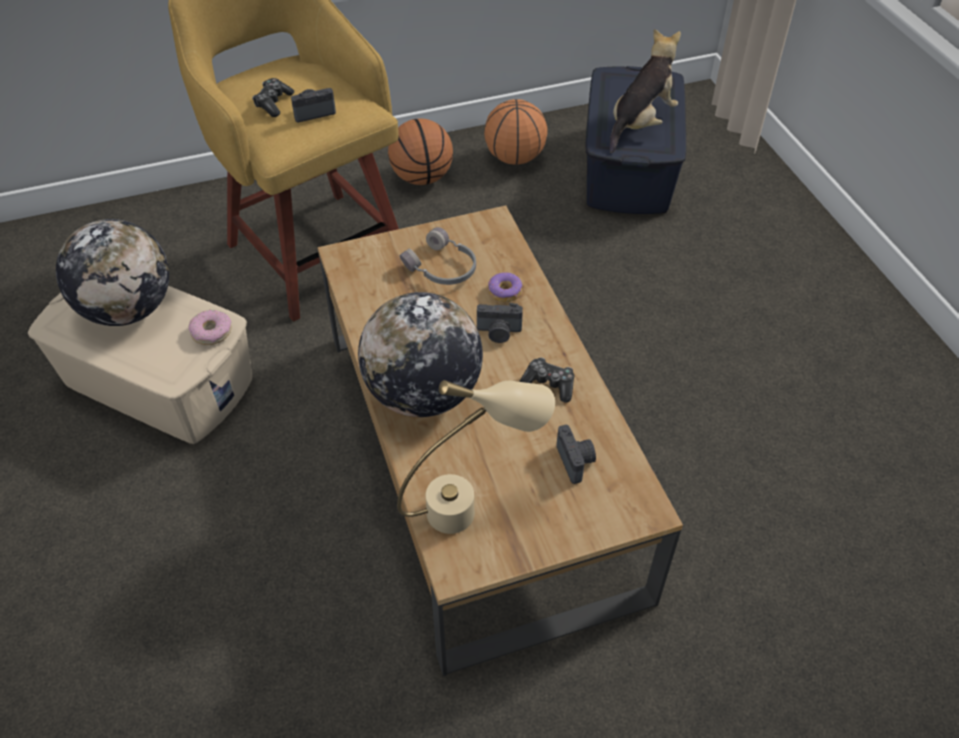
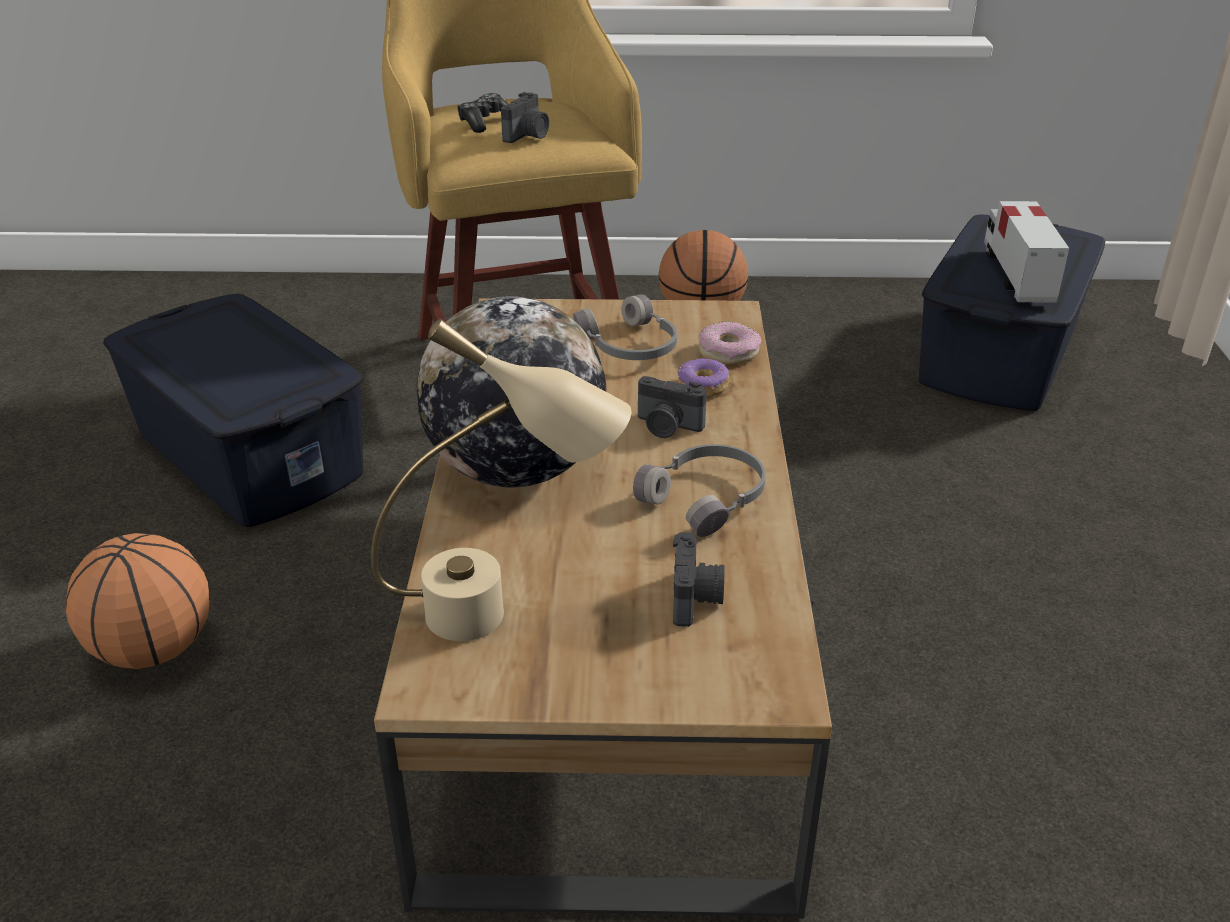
camera: 20 degrees right, 15 degrees down
beige storage box [28,286,252,444] -> blue storage box [103,294,363,527]
globe [56,219,169,326] -> none
donut [188,310,231,345] -> donut moved to [699,322,761,365]
camera [291,88,336,122] -> camera turned 120 degrees clockwise [501,92,549,143]
basketball [484,99,548,165] -> basketball moved to [66,533,209,669]
game controller [519,357,574,403] -> grey headphones [633,444,766,537]
plush toy [609,29,681,153] -> toy truck [984,201,1069,303]

